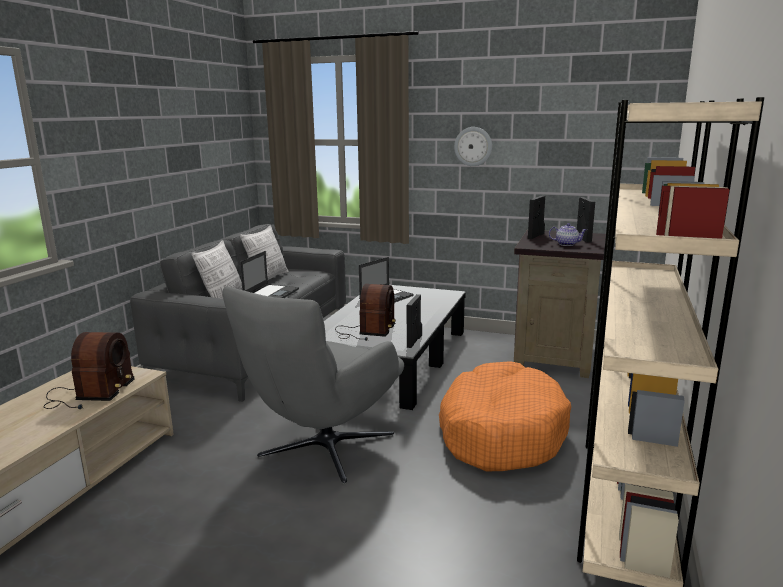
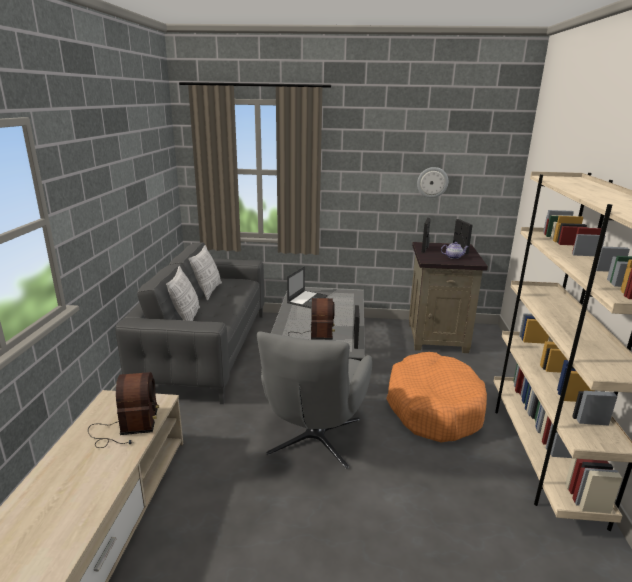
camera: 15 degrees left, 5 degrees up
laptop [240,251,299,298] -> none
wall clock [454,127,492,166] -> wall clock moved to [417,167,448,198]

